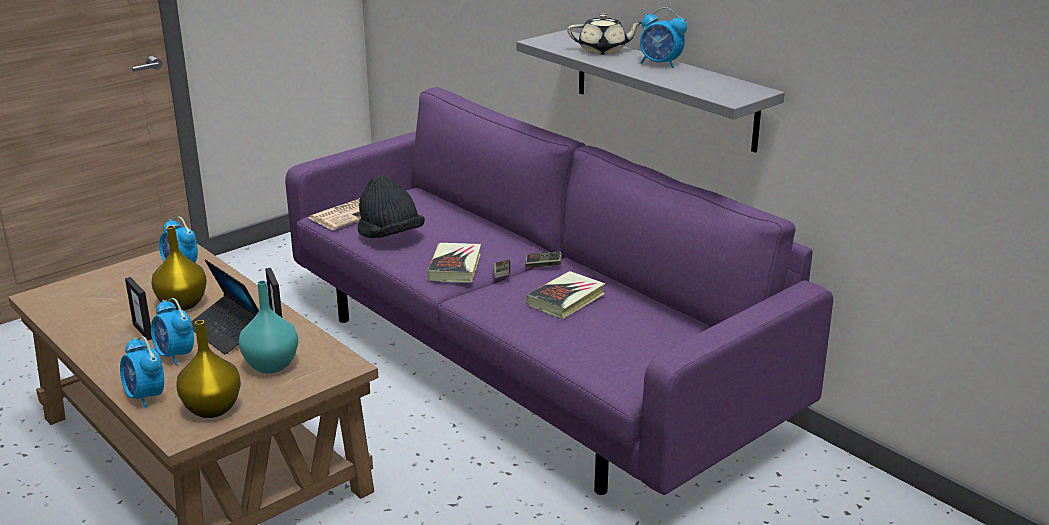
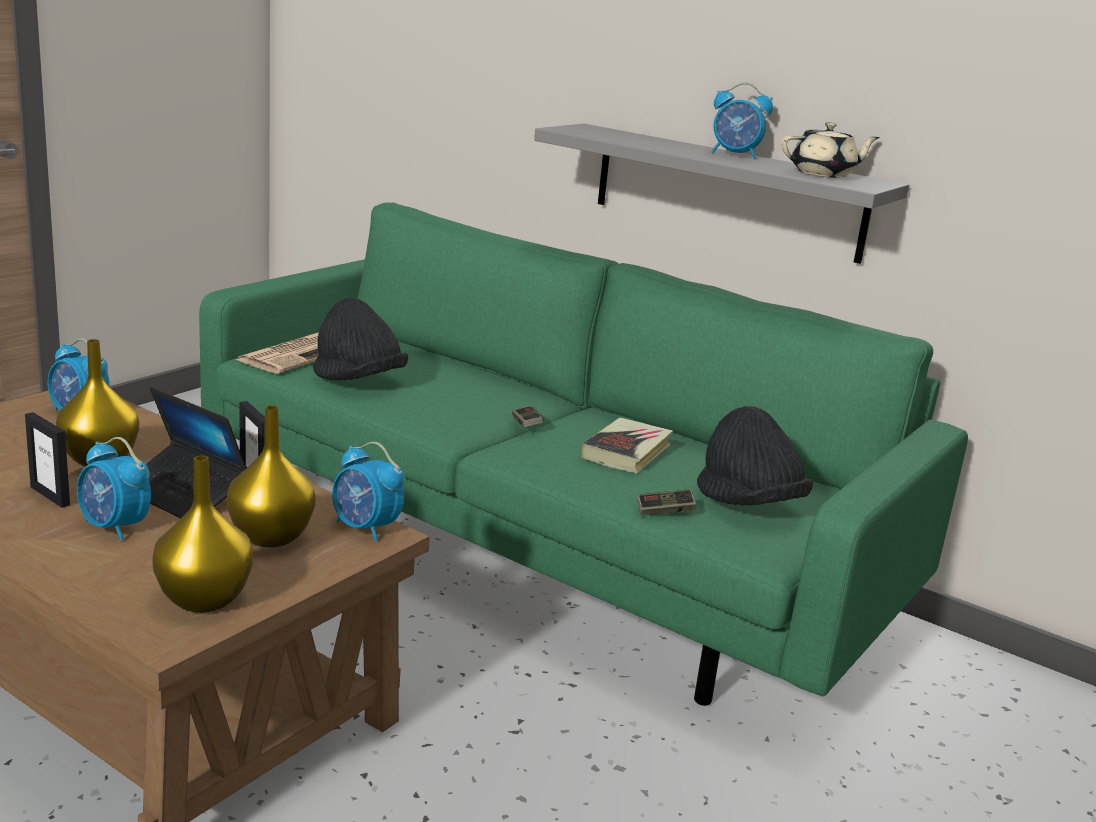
camera: 15 degrees left, 5 degrees down
alarm clock [120,336,164,408] -> alarm clock moved to [332,442,405,541]
turquoise vase [239,281,298,373] -> yellow vase [227,406,316,547]
purple sofa [285,87,833,495] -> green sofa [199,202,968,706]
book [427,243,481,283] -> none
game controller [525,251,562,268] -> game controller moved to [637,489,696,516]
beige teapot [568,14,642,54] -> beige teapot moved to [782,122,880,178]
none -> black hat [697,406,813,505]

